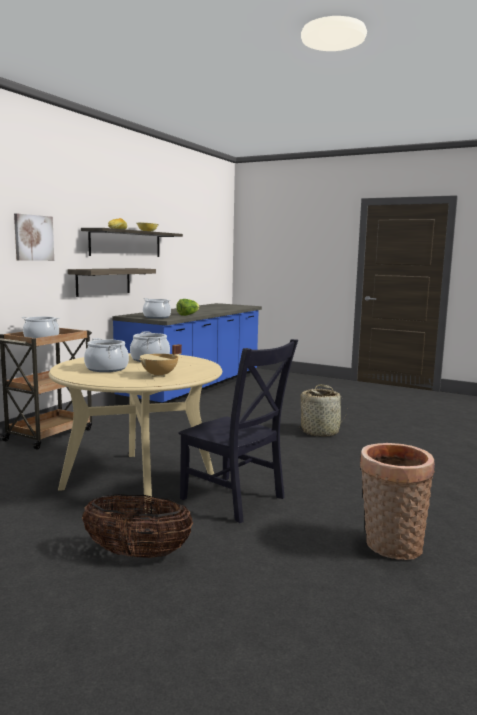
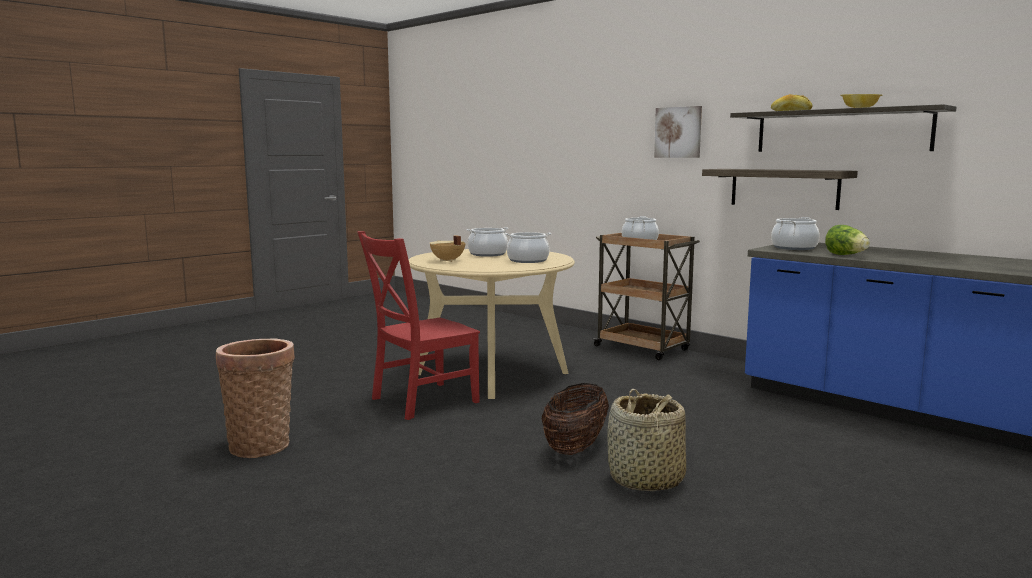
camera: 105 degrees right, 0 degrees up
basket [82,494,193,558] -> basket moved to [542,383,609,455]
black chair [179,339,298,523] -> red chair [357,231,480,420]

